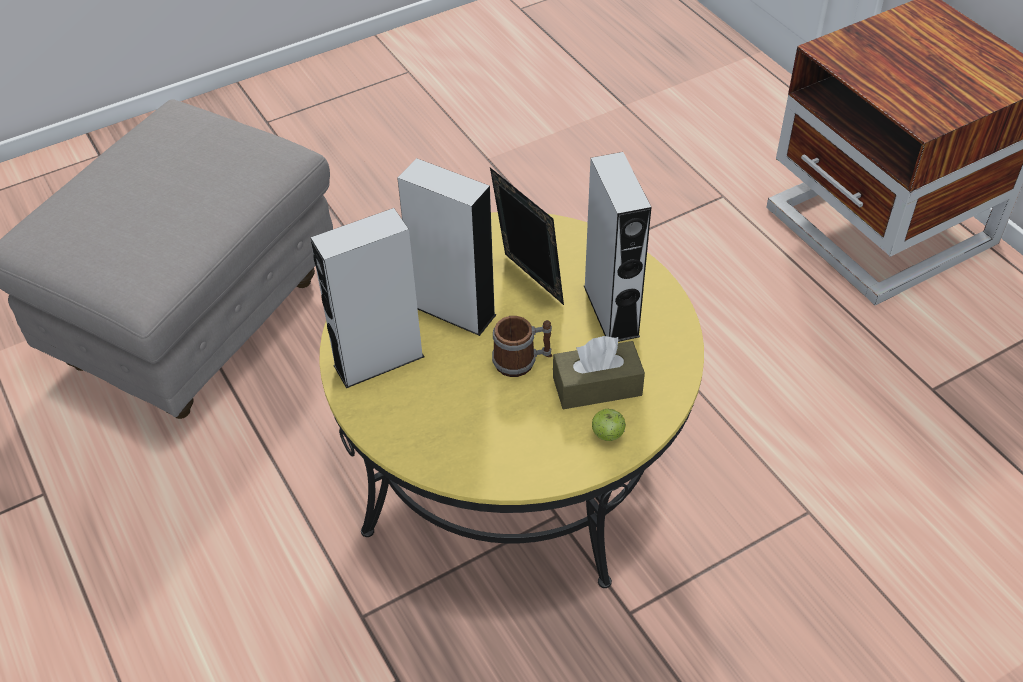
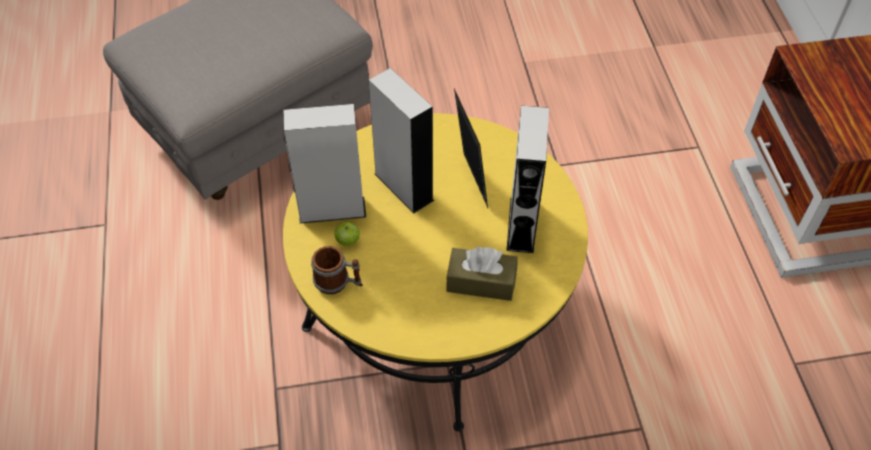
camera: 20 degrees right, 5 degrees up
mug [492,316,552,377] -> mug moved to [311,246,363,294]
apple [592,409,626,441] -> apple moved to [335,222,360,246]

